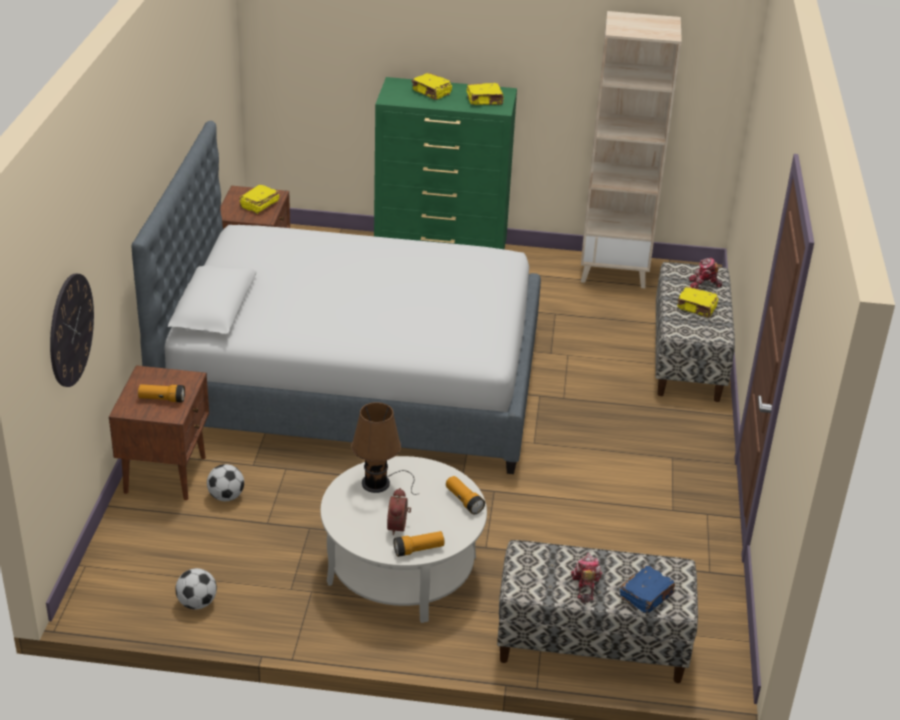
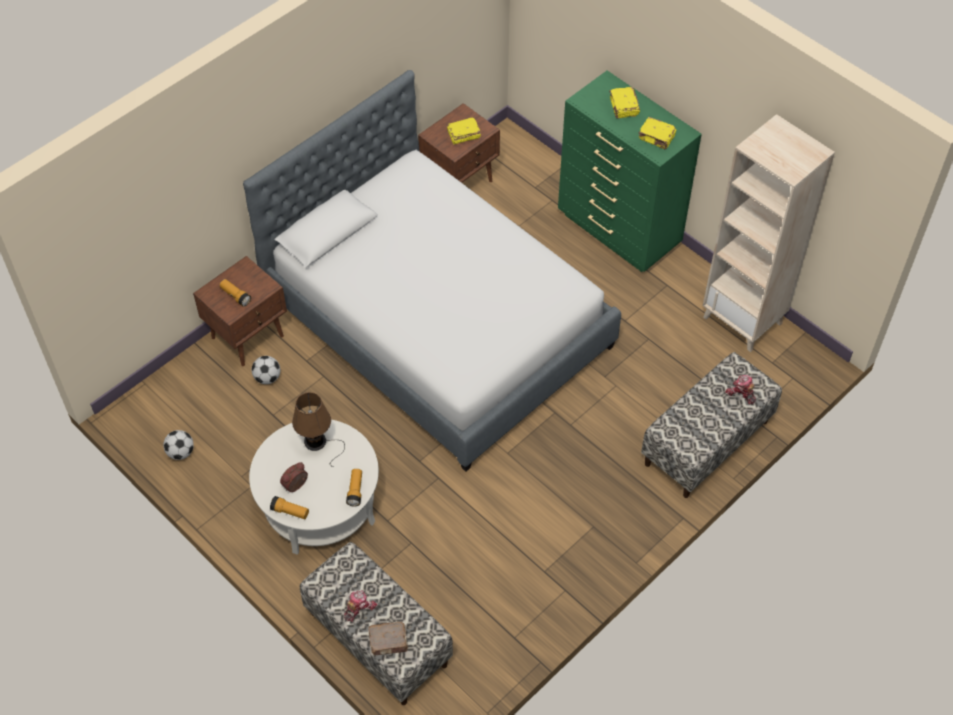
camera: 40 degrees right, 20 degrees up
wall clock [50,273,94,387] -> none
blue book [620,566,675,613] -> brown book [369,622,408,655]
yellow book [677,286,719,318] -> none

